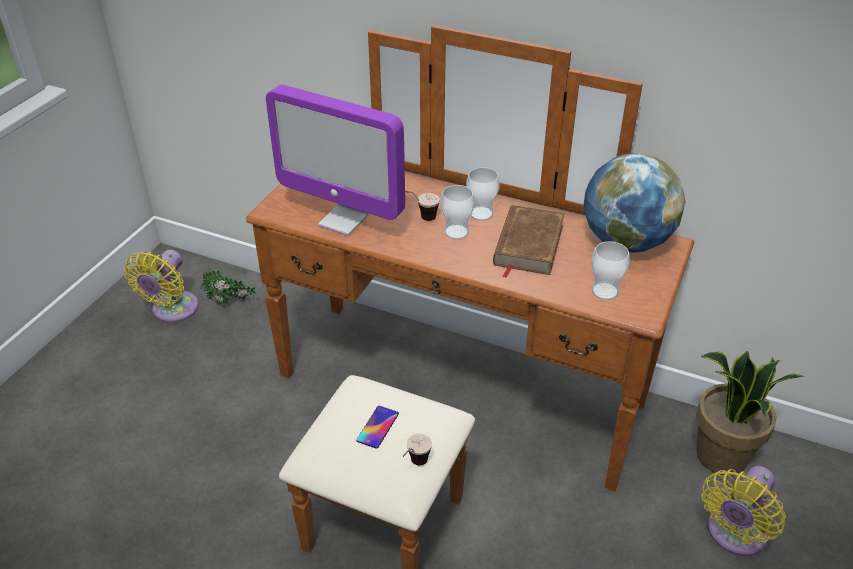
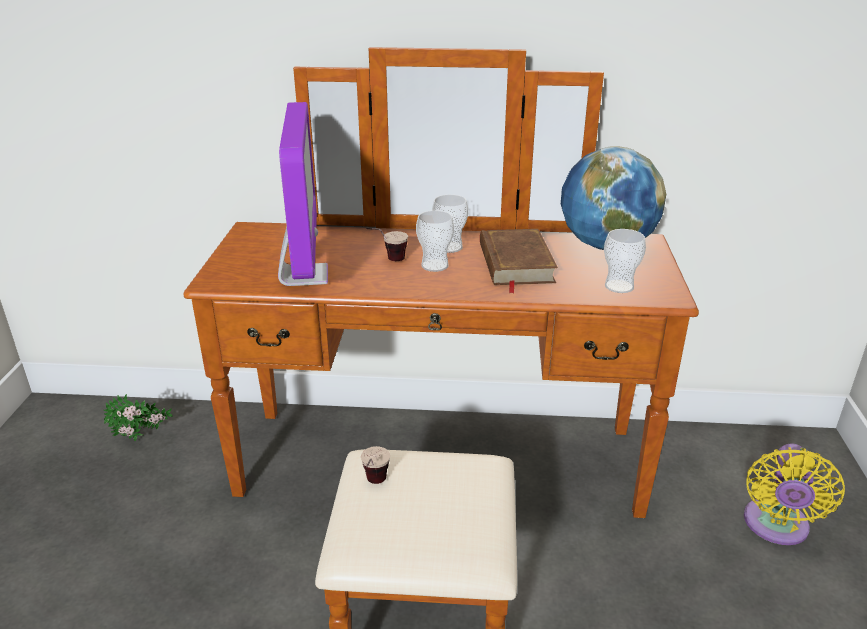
camera: 20 degrees left, 10 degrees down
yellow fan [124,250,199,323] -> none
monitor [266,85,405,235] -> monitor turned 105 degrees counterclockwise [278,102,328,286]
phone [356,406,399,449] -> none
cup [403,434,432,465] -> cup moved to [361,446,390,484]
potted plant [696,351,805,476] -> none

